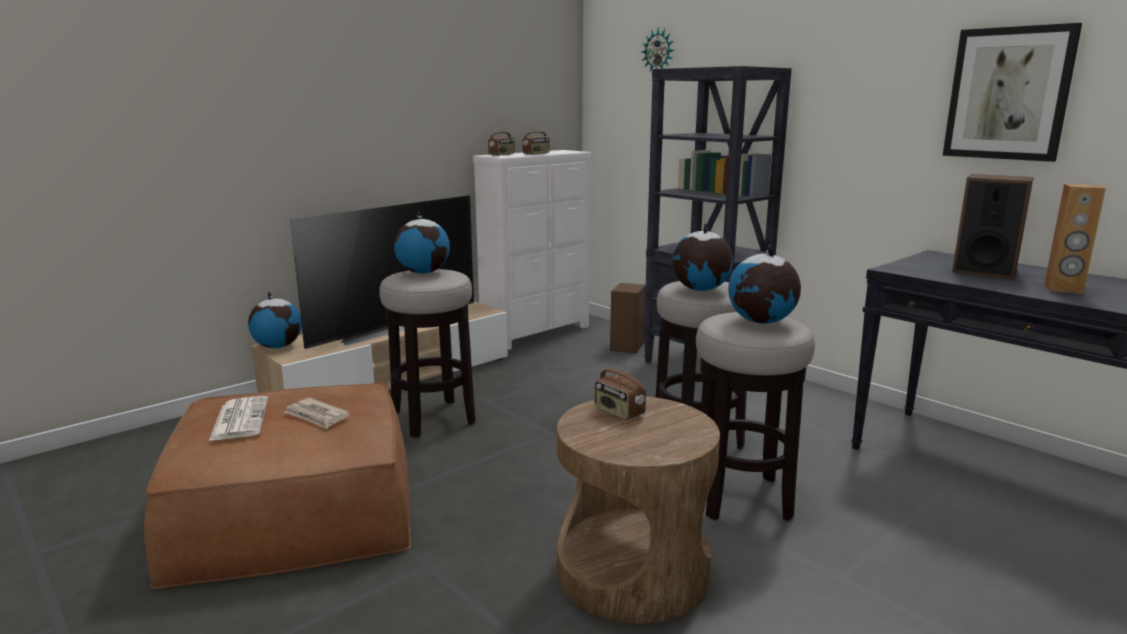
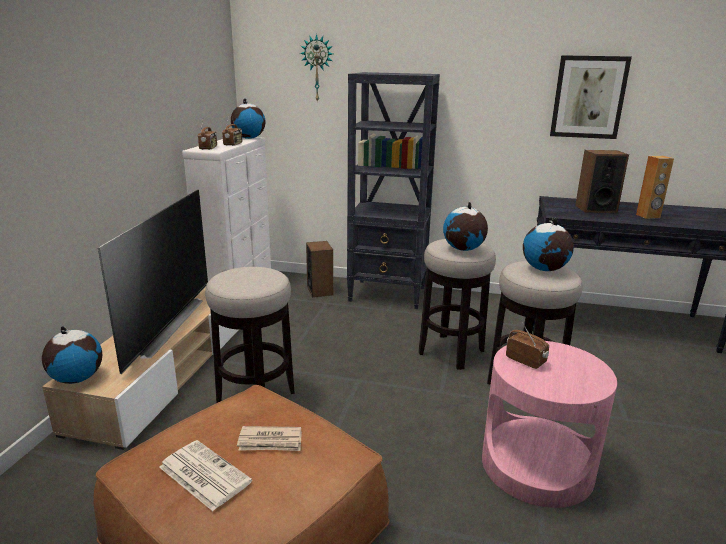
camera: 35 degrees left, 5 degrees up
globe [394,211,450,274] -> globe moved to [231,98,265,139]
brown side table [557,396,720,624] -> pink side table [482,341,617,508]
radio [594,357,646,420] -> radio turned 150 degrees counterclockwise [506,322,549,369]

